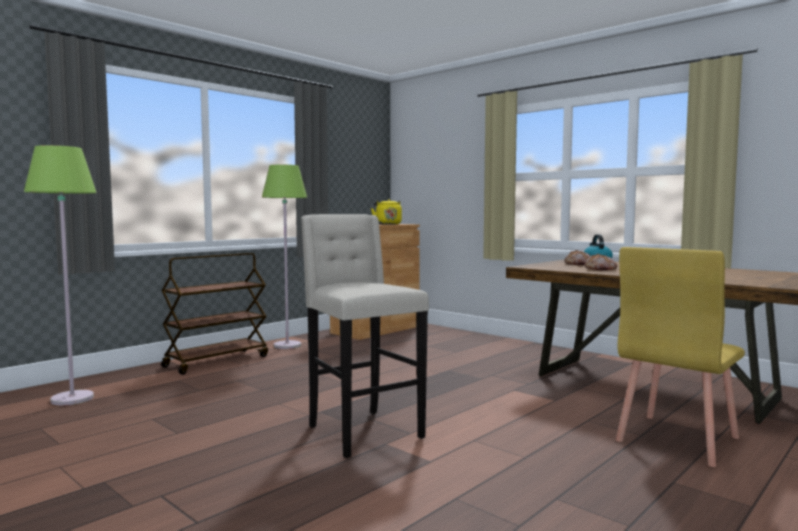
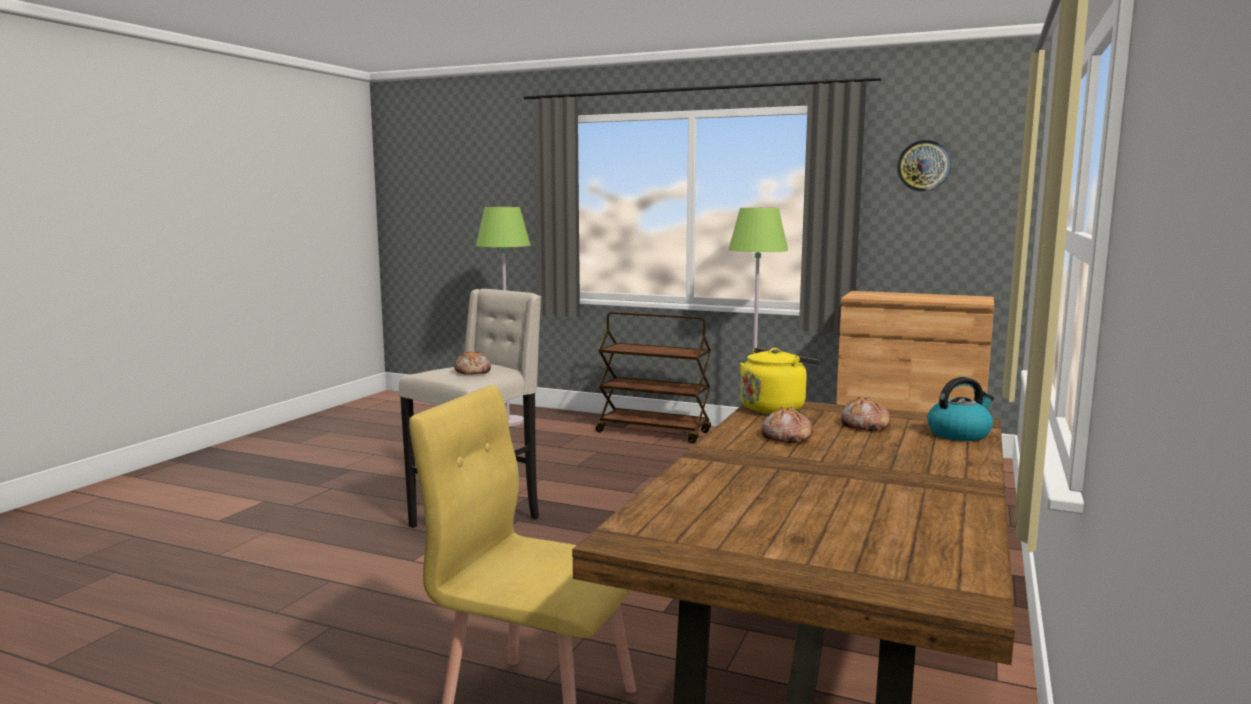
camera: 70 degrees right, 5 degrees up
yellow kettle [371,199,402,225] -> yellow kettle moved to [740,348,820,414]
none -> bread [454,351,491,374]
none -> wall clock [897,140,951,192]

